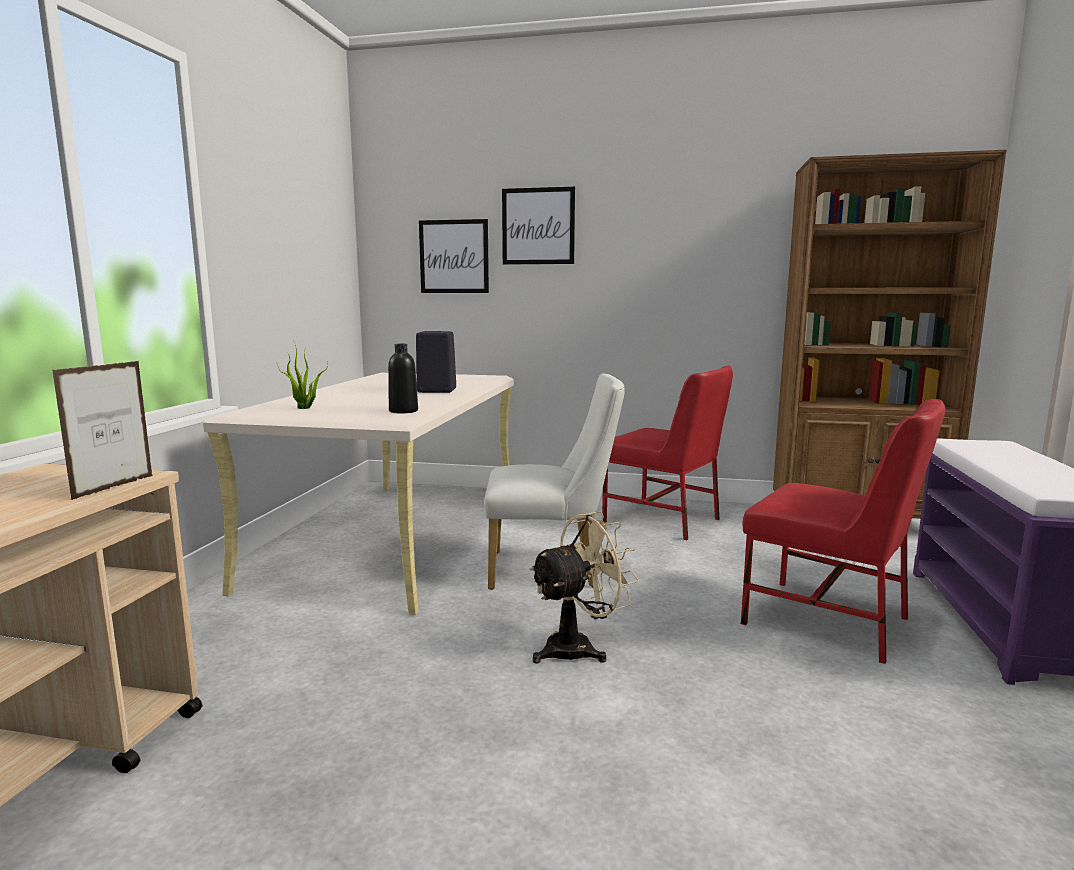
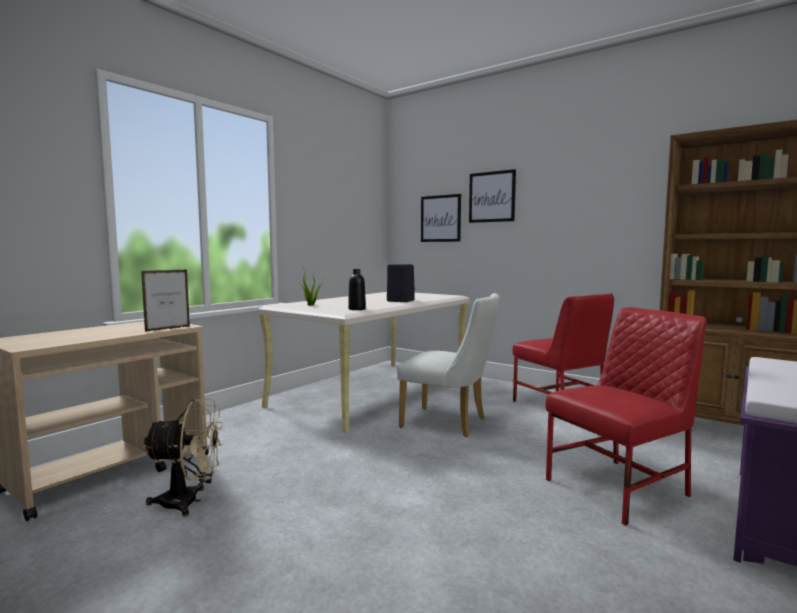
camera: 25 degrees right, 5 degrees down
beige fan [529,511,639,663] -> beige fan moved to [142,399,223,517]
red chair [741,399,945,664] -> red chair turned 90 degrees counterclockwise [546,307,706,526]

